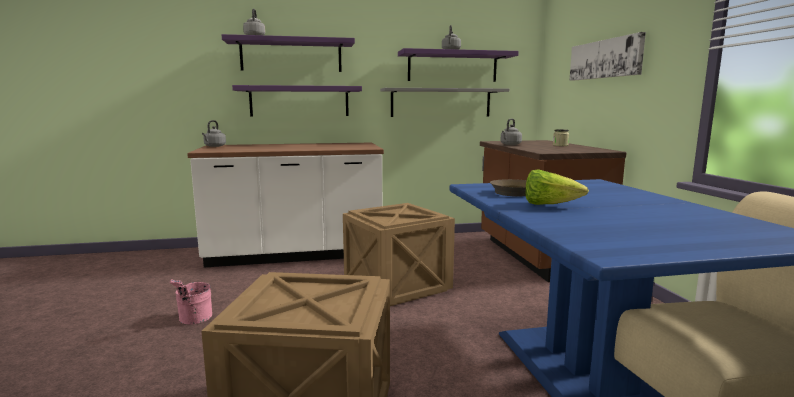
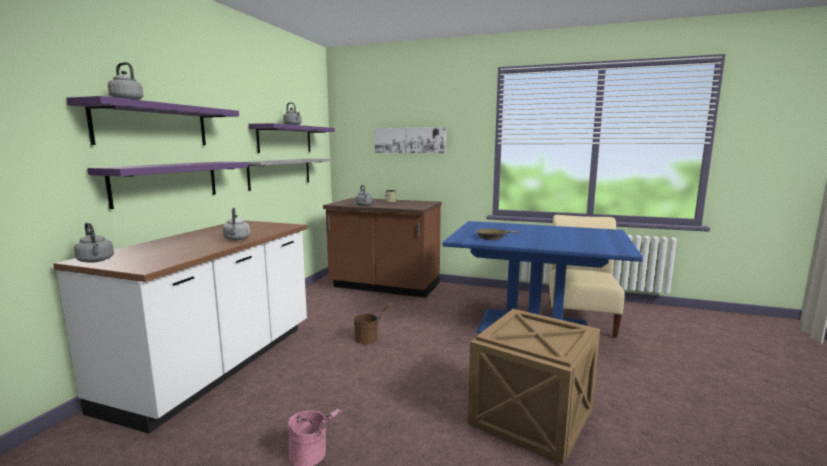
camera: 60 degrees left, 0 degrees up
crate [343,203,455,306] -> brown bucket [354,303,393,345]
lettuce [525,169,589,205] -> none
none -> grey kettle [222,208,250,240]

